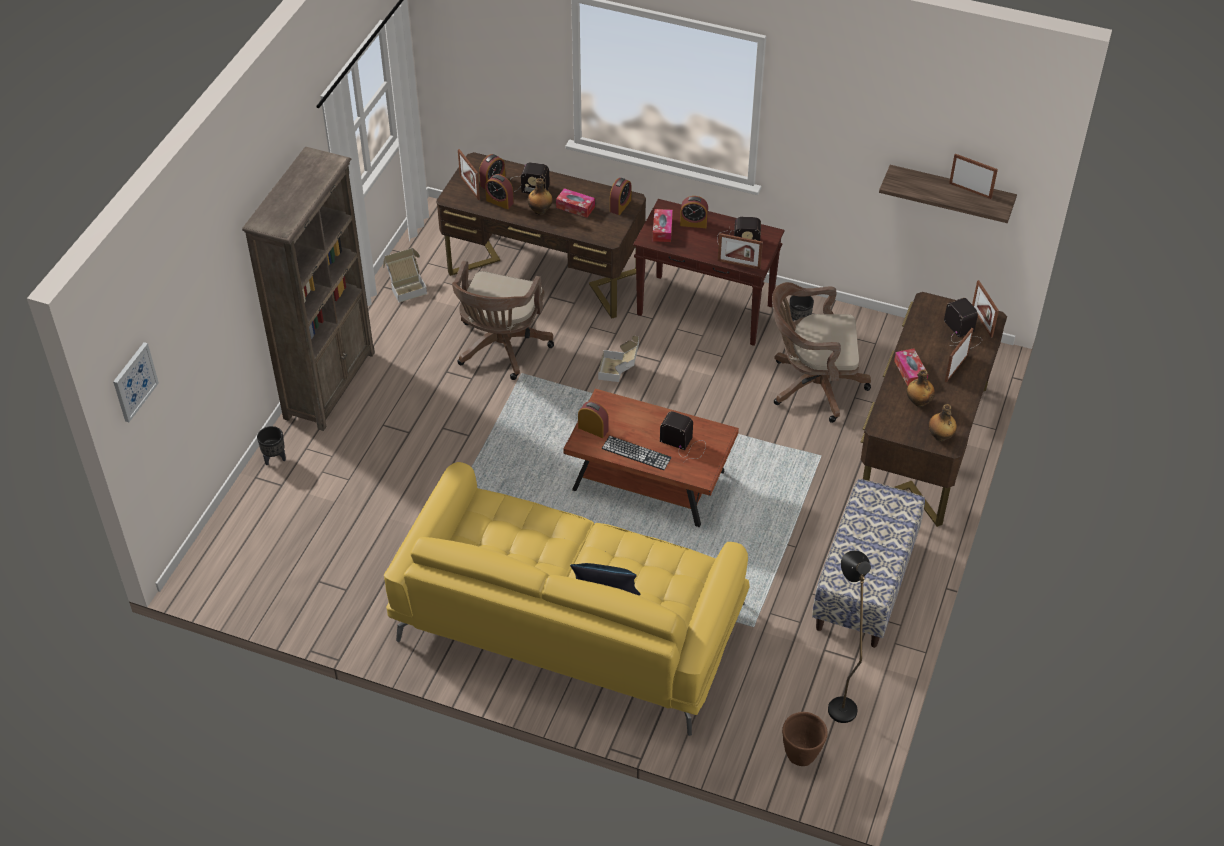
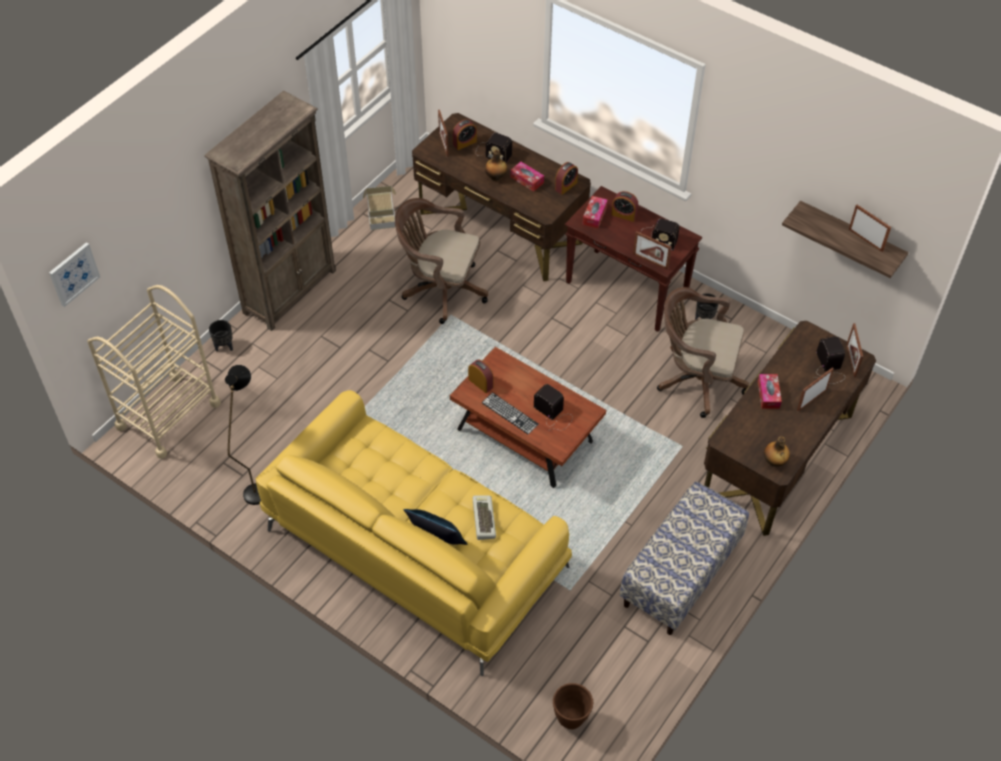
camera: 15 degrees right, 5 degrees up
brown office chair [452,261,554,380] -> brown office chair turned 75 degrees clockwise [395,198,488,324]
alarm clock [485,174,514,209] -> none
cardboard box [598,336,639,382] -> none
black floor lamp [828,550,871,723] -> black floor lamp moved to [225,365,261,505]
bottle [907,369,935,407] -> none
none -> beige cart [87,285,221,459]
none -> keyboard [473,495,496,540]

